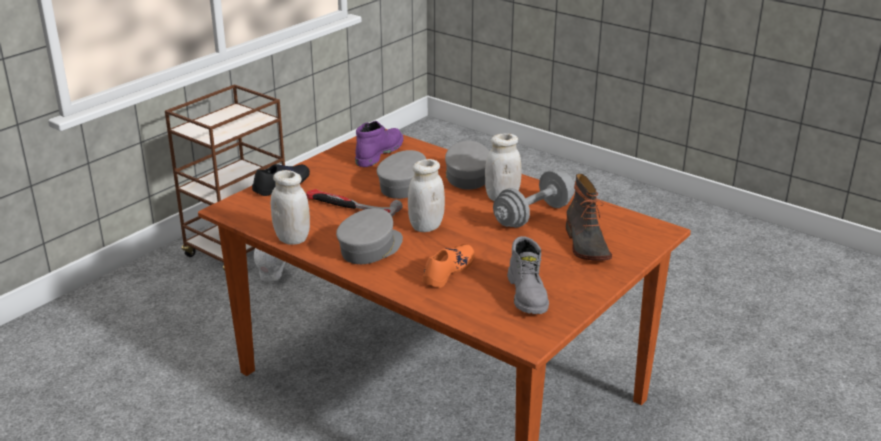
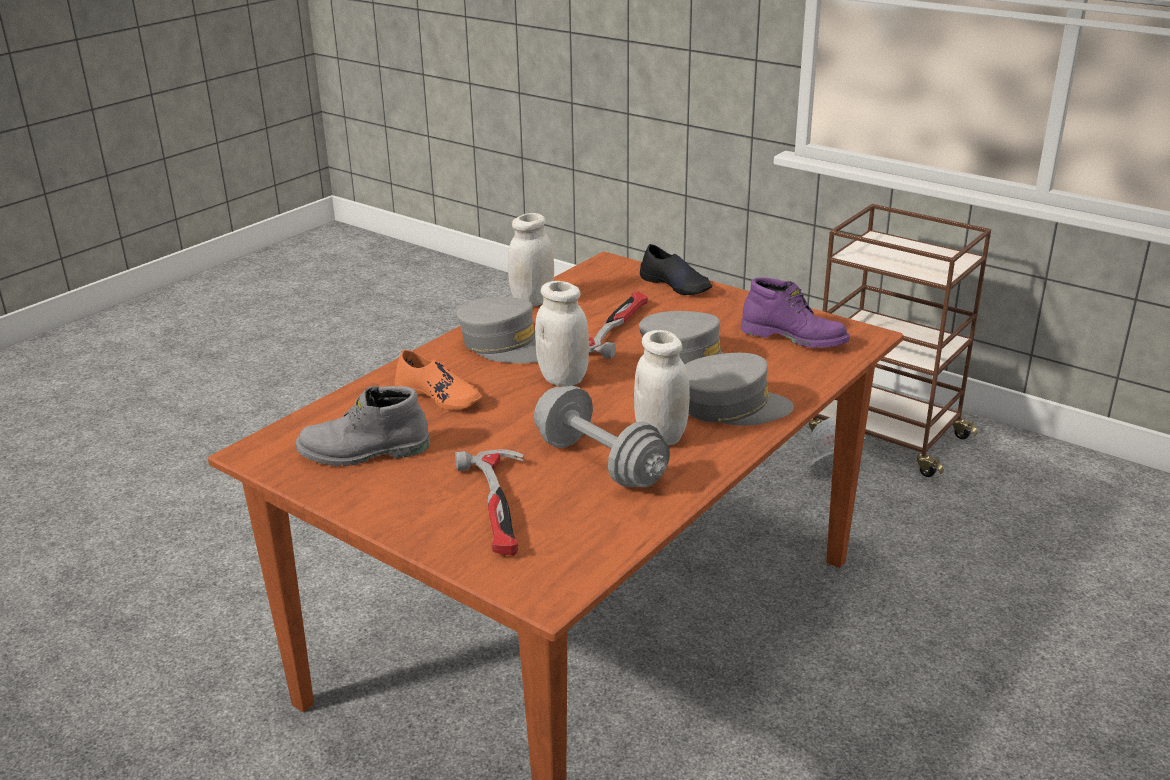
camera: 90 degrees right, 0 degrees up
boot [566,174,612,261] -> hammer [455,449,524,556]

